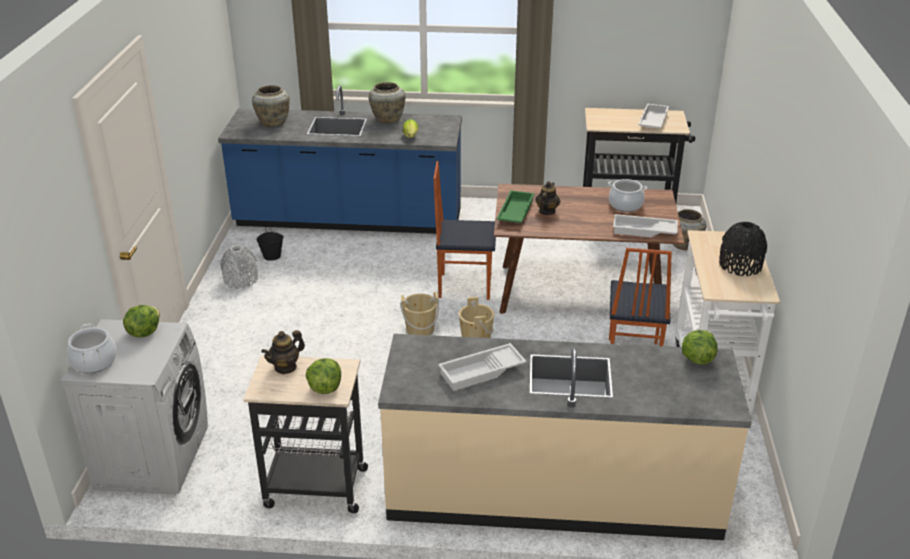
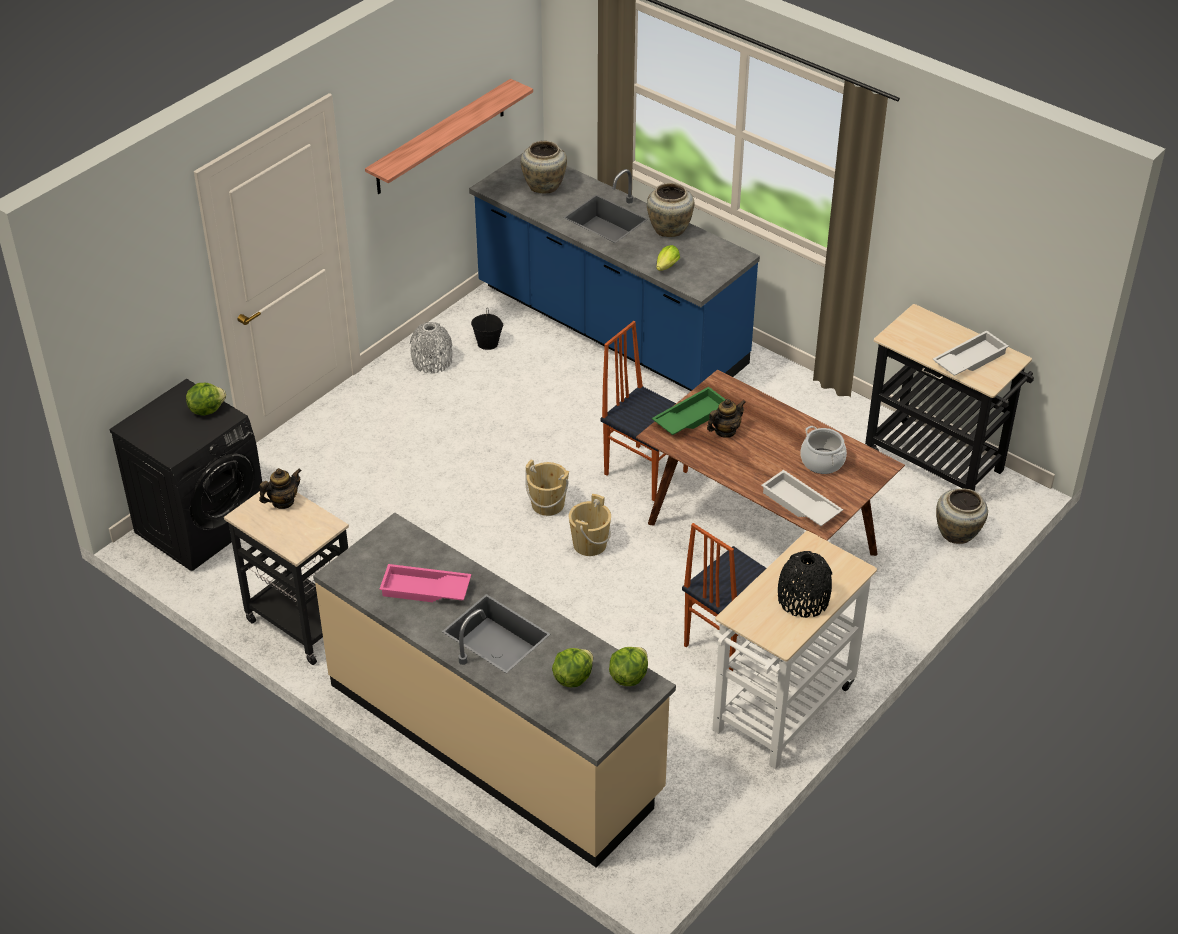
camera: 35 degrees right, 10 degrees up
white washing machine [61,319,208,495] -> black washing machine [110,379,262,571]
cooking pot [67,324,117,373] -> none
teapot [261,330,305,374] -> teapot turned 150 degrees clockwise [259,468,302,509]
lettuce [306,358,341,394] -> lettuce moved to [552,648,593,687]
white tray [438,343,527,391] -> pink tray [380,564,471,602]
none -> shelf [365,79,533,194]

